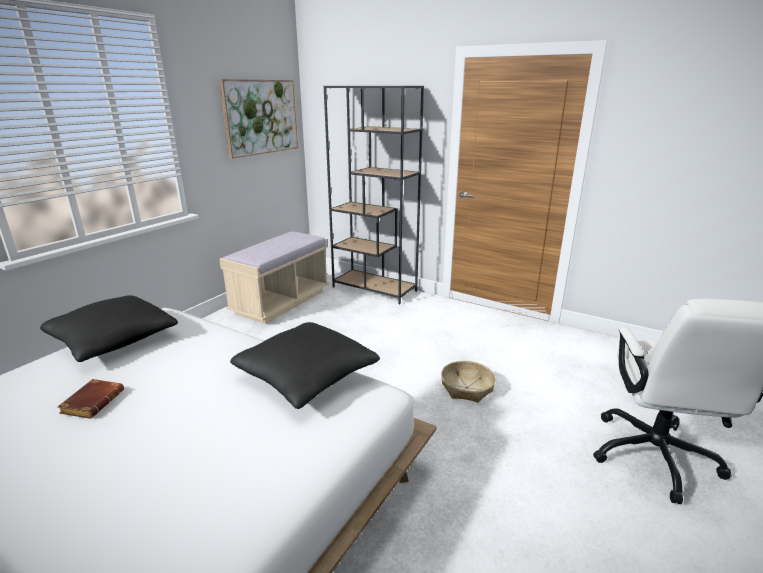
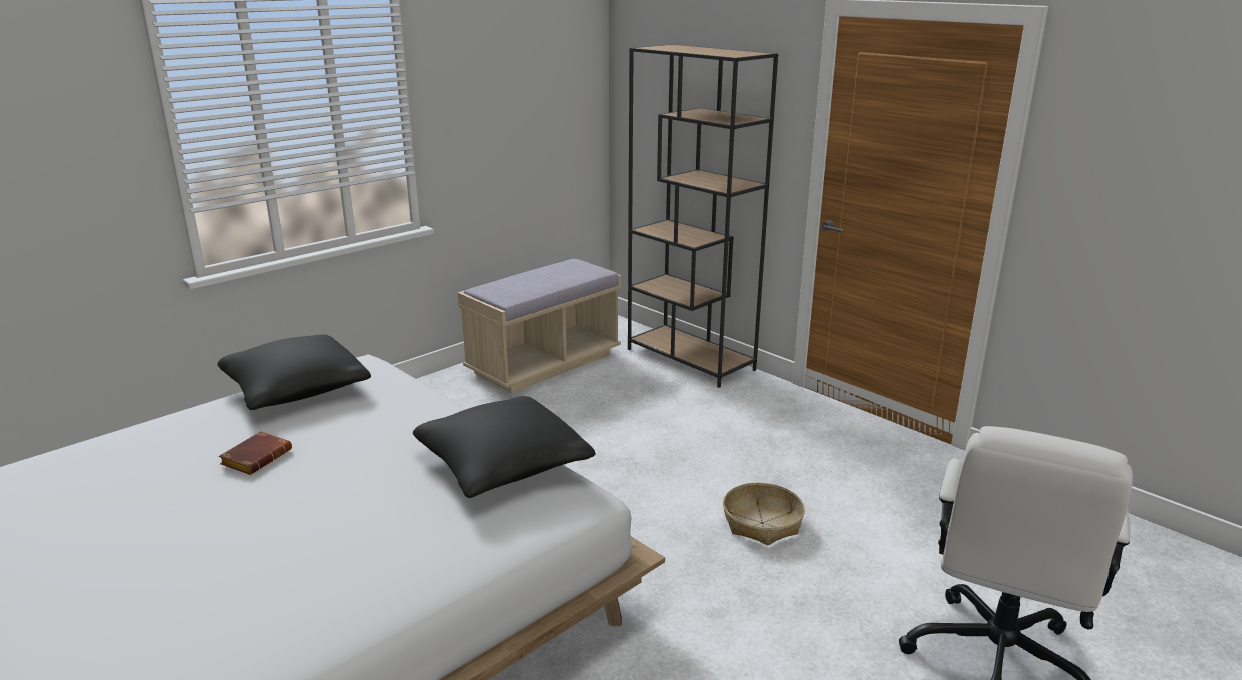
camera: 15 degrees right, 0 degrees up
picture [219,79,298,159] -> none

